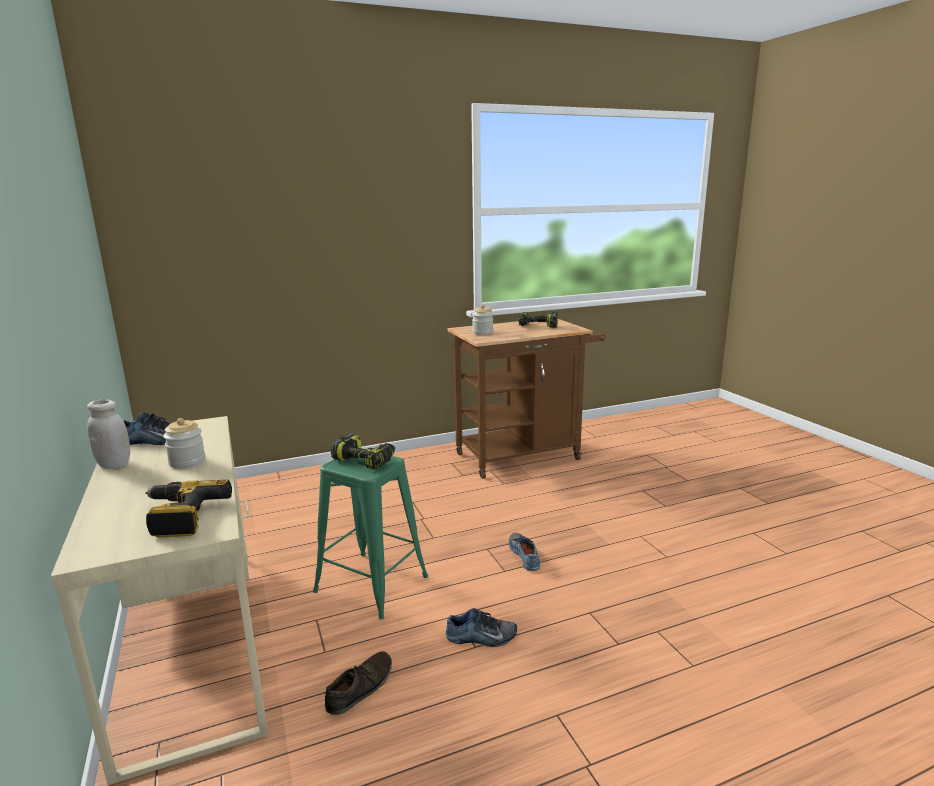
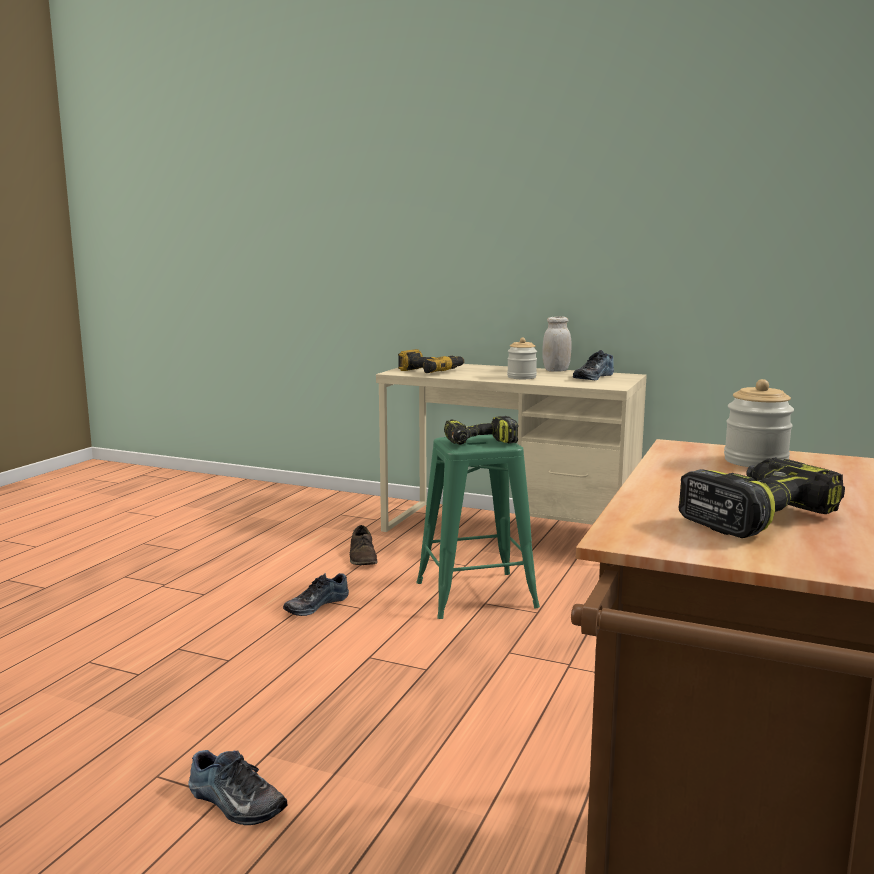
camera: 135 degrees right, 5 degrees down
shoe [509,533,541,571] -> shoe moved to [188,750,288,825]

